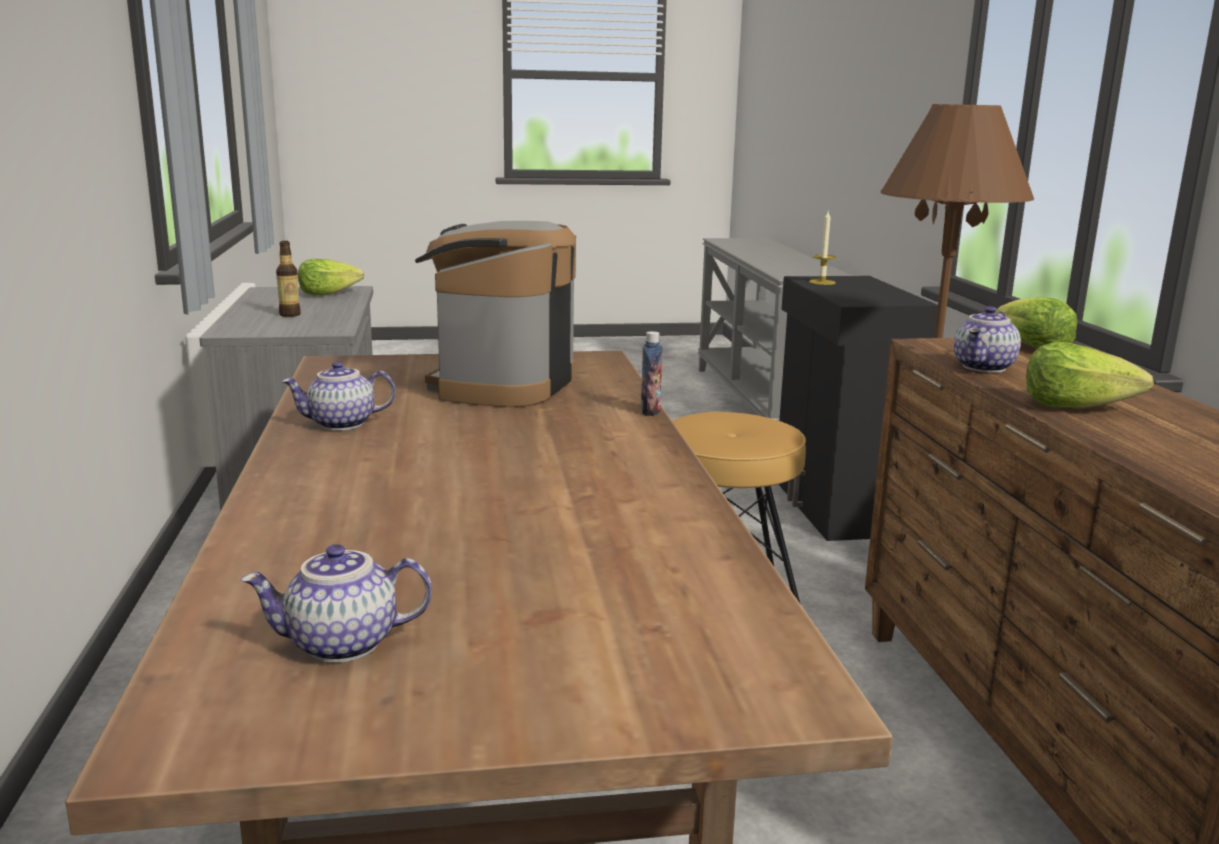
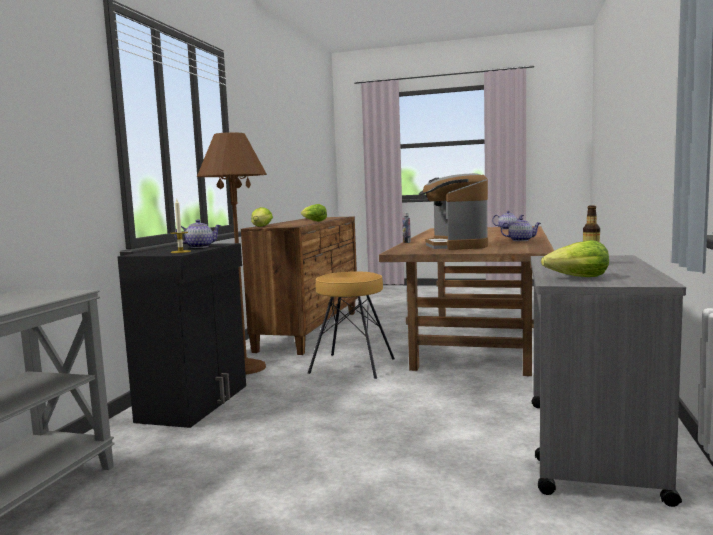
camera: 155 degrees left, 10 degrees down
coffee machine [415,221,576,407] -> coffee machine turned 135 degrees clockwise [419,173,488,250]
teapot [954,306,1021,373] -> teapot moved to [175,219,221,248]

